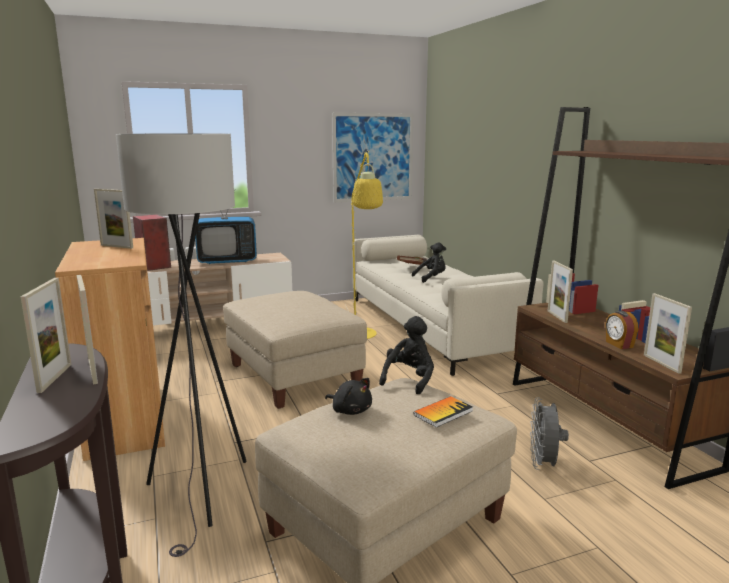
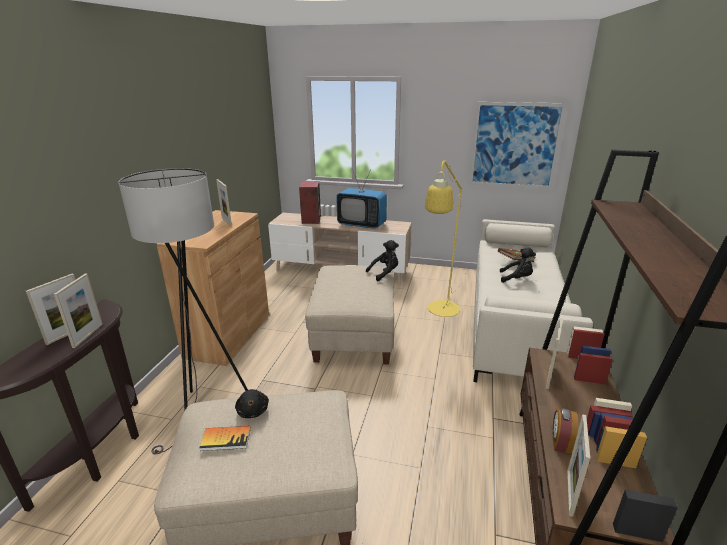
camera: 35 degrees right, 10 degrees up
black plush toy [379,316,434,394] -> black plush toy moved to [366,240,399,281]
book [413,396,473,428] -> book moved to [199,426,251,451]
grey fan [530,397,569,470] -> none

